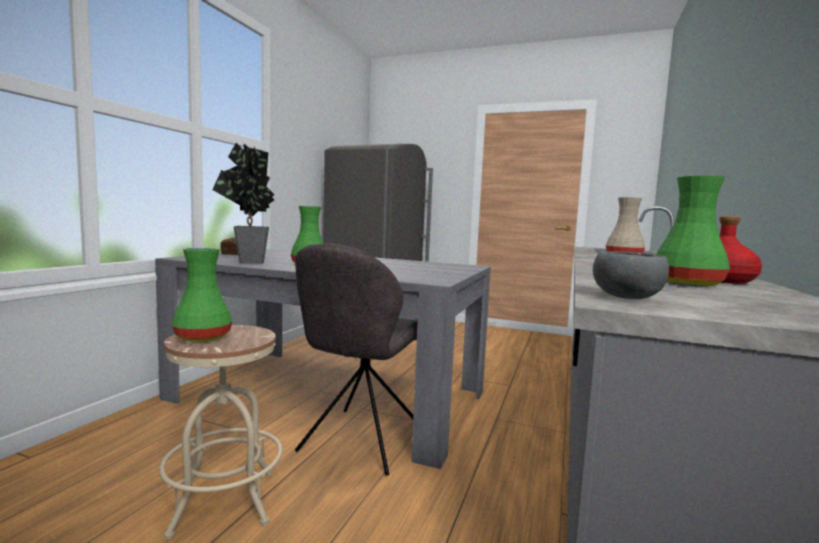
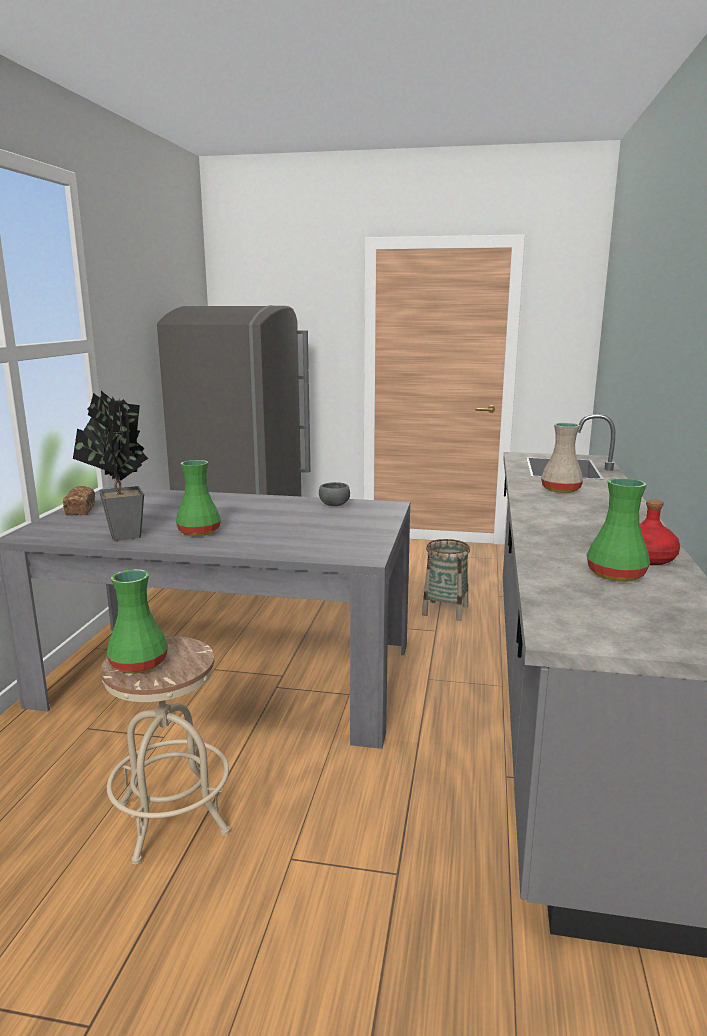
camera: 10 degrees left, 10 degrees up
grey chair [295,243,417,476] -> none
grey bowl [593,251,669,299] -> grey bowl moved to [319,482,350,506]
none -> basket [422,539,470,621]

